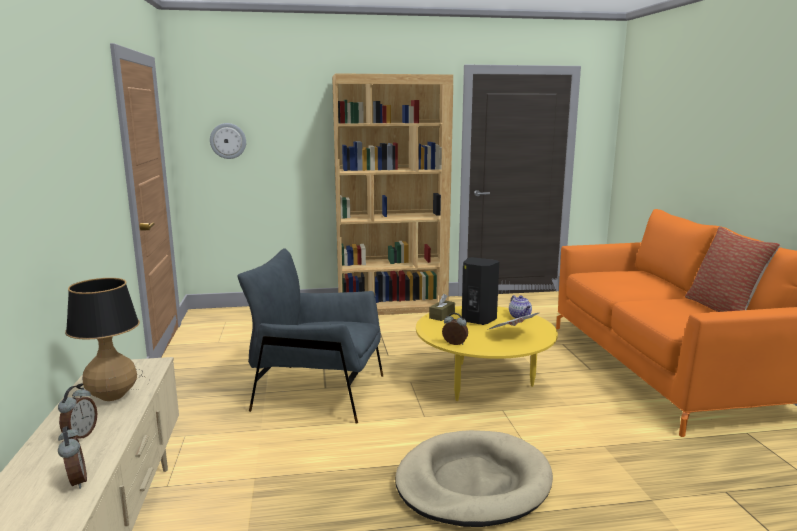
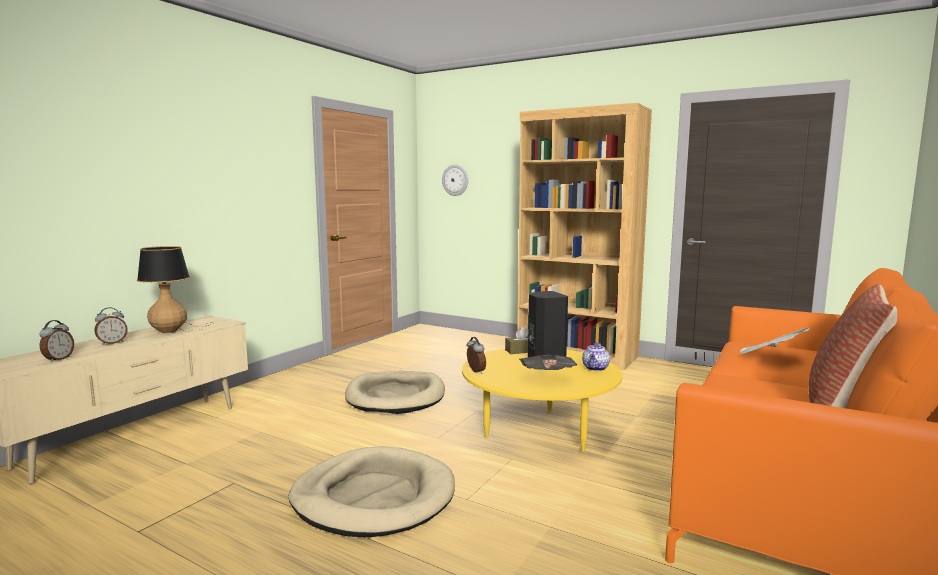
camera: 40 degrees right, 5 degrees down
grey armchair [237,248,383,424] -> beige dog bed [345,371,445,414]
none -> newspaper [740,328,810,355]

